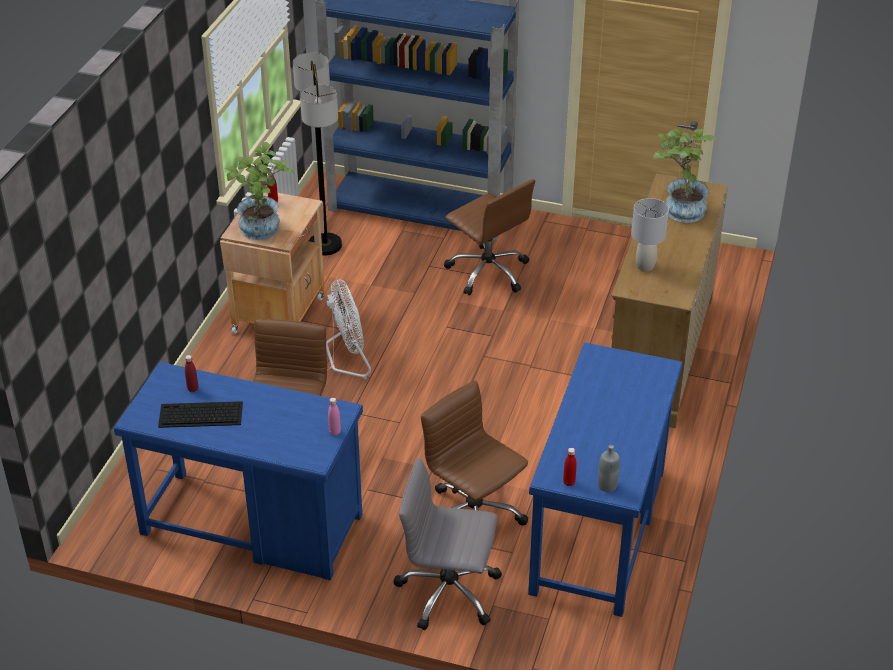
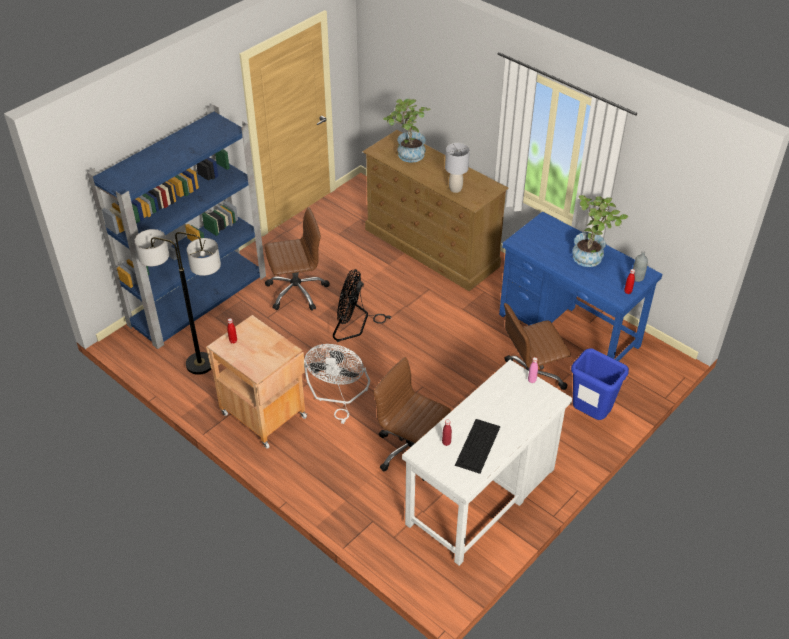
camera: 65 degrees left, 5 degrees up
blue desk [114,362,363,580] -> white desk [402,360,572,566]
potted plant [225,142,294,240] -> potted plant moved to [572,195,628,267]
grey office chair [394,458,502,630] -> blue trash can [571,348,629,420]
none -> black fan [333,269,392,342]

